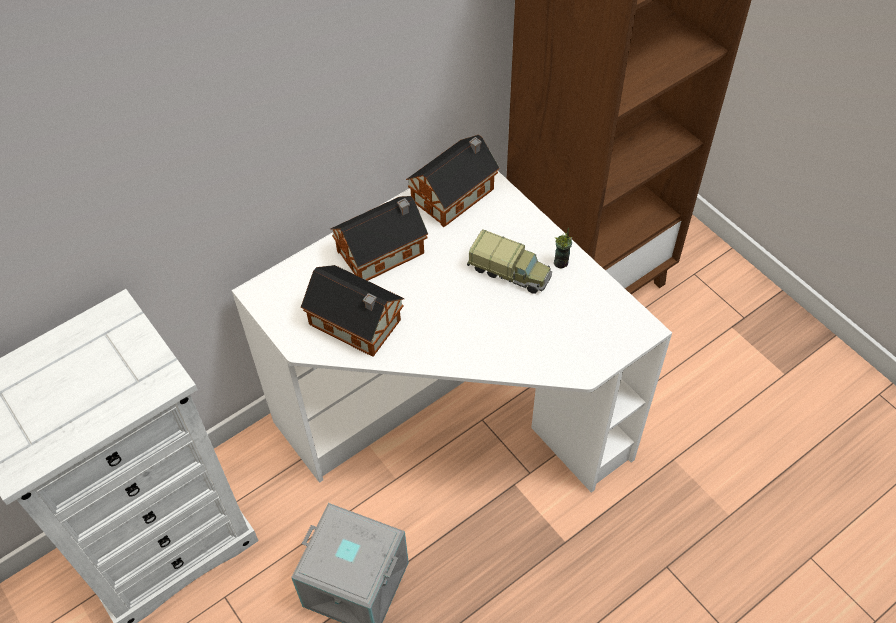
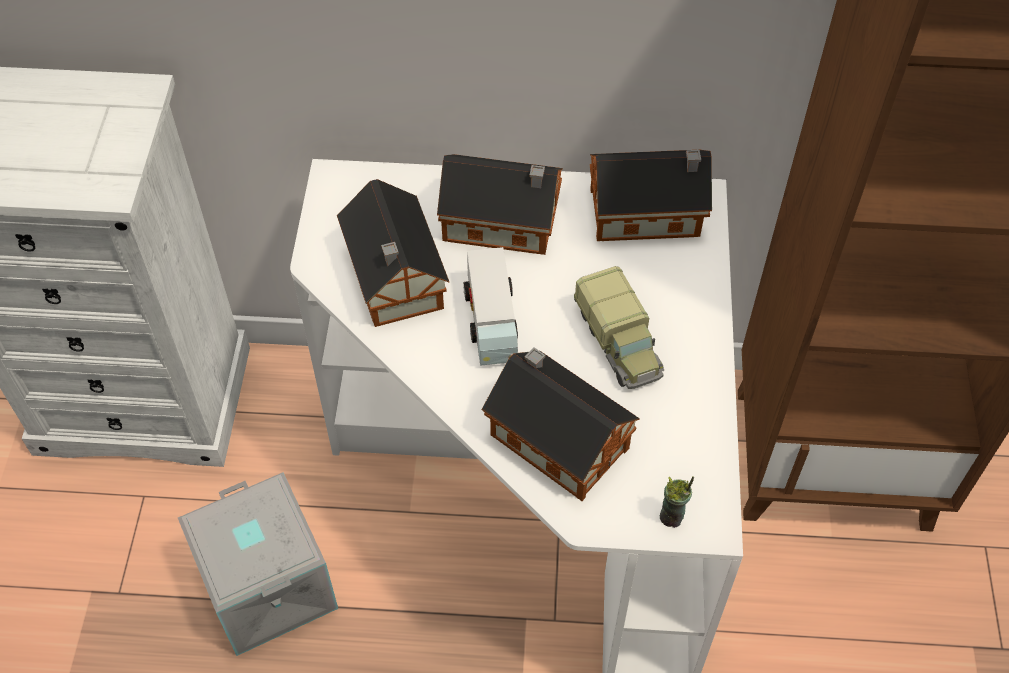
camera: 40 degrees right, 0 degrees up
cup [554,228,572,269] -> cup moved to [660,476,694,528]
none -> toy truck [464,247,518,366]
none -> toy house [482,347,640,501]

